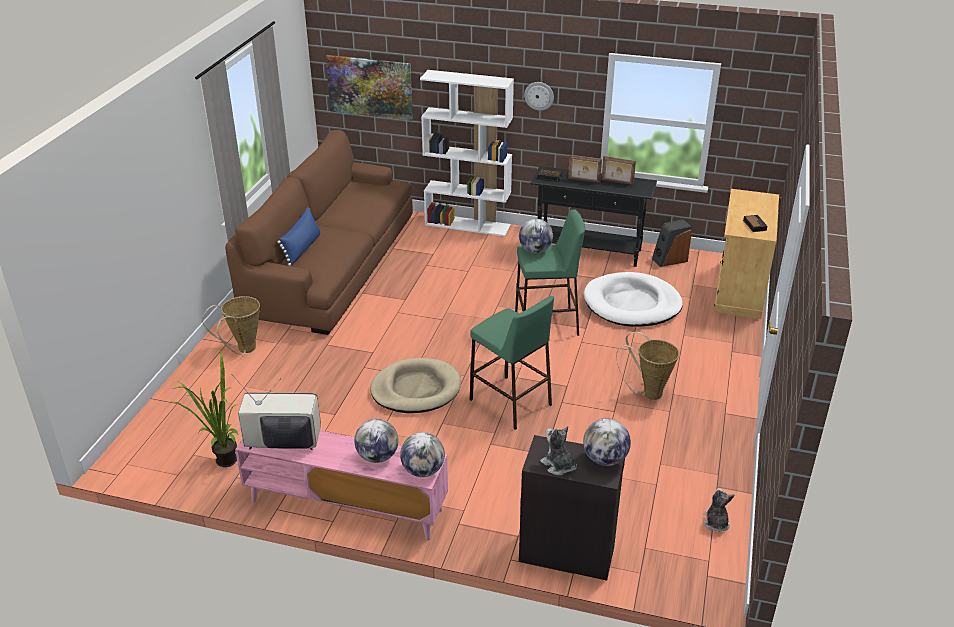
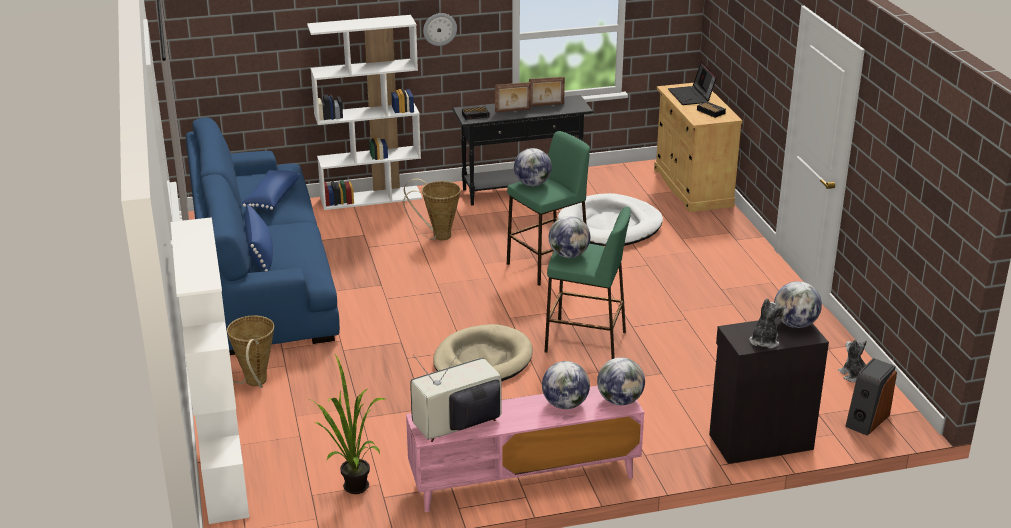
camera: 30 degrees left, 5 degrees down
brown sofa [225,130,413,335] -> blue sofa [186,117,340,355]
picture [326,55,413,121] -> none
plush toy [540,426,577,475] -> plush toy turned 90 degrees clockwise [750,298,785,349]
basket [616,331,679,400] -> basket moved to [403,178,461,240]
speaker [652,219,692,267] -> speaker moved to [845,358,897,435]
none -> white bookcase [171,217,249,524]
none -> blue pillow [242,170,300,210]
none -> globe [549,216,591,258]
none -> laptop [668,62,717,105]

